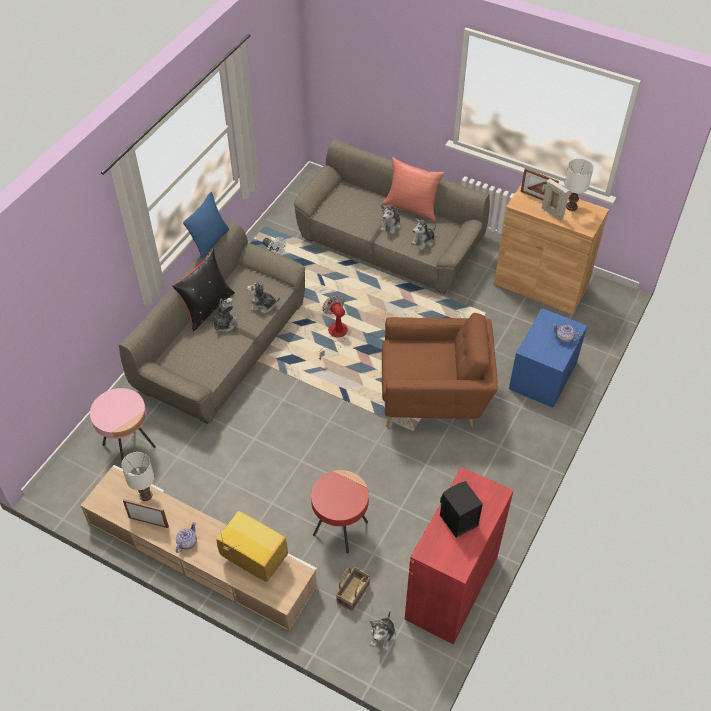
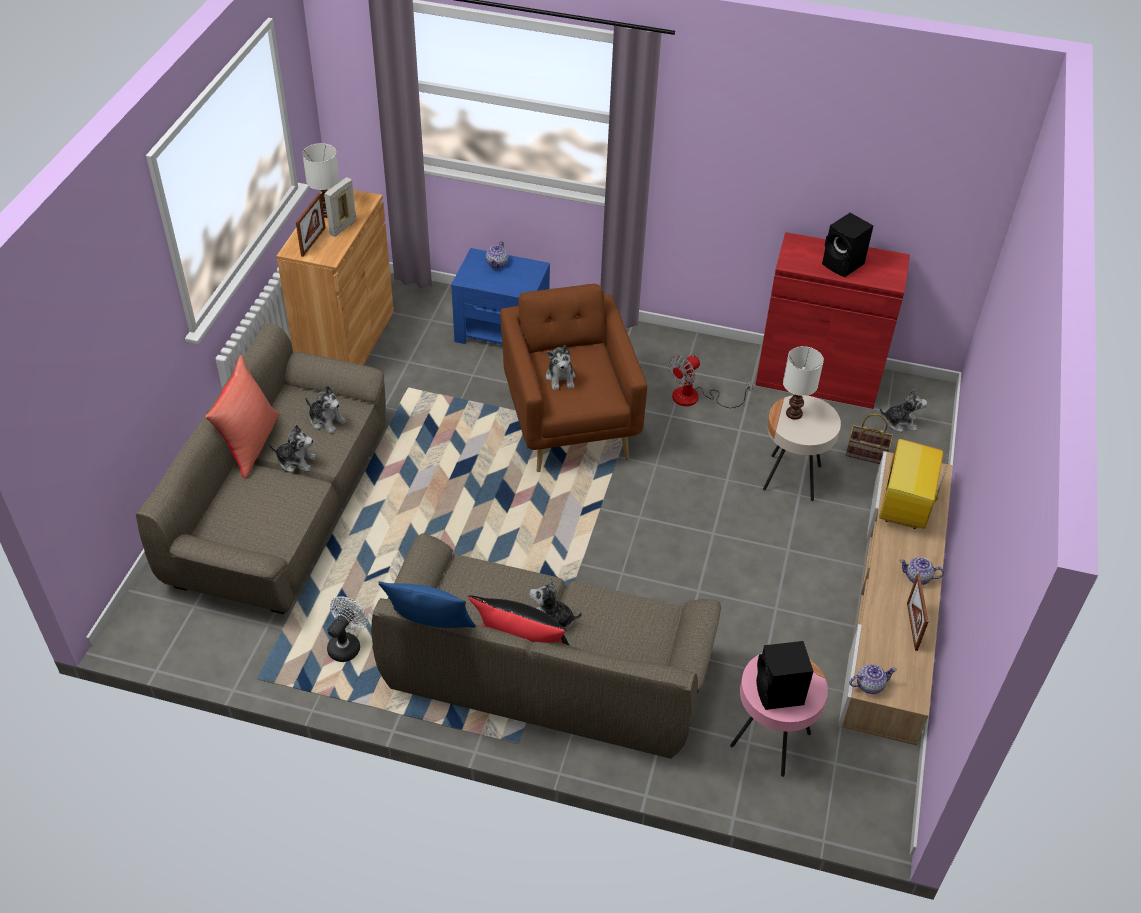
camera: 105 degrees left, 5 degrees down
white table lamp [121,452,154,501] -> white table lamp moved to [783,346,824,420]
plush toy [247,278,280,313] -> plush toy moved to [546,345,576,390]
red side table [311,470,369,554] -> beige side table [763,395,841,501]
fan [319,295,348,359] -> fan moved to [668,355,753,408]
none -> black speaker [756,641,814,710]
none -> teapot [849,664,897,694]

